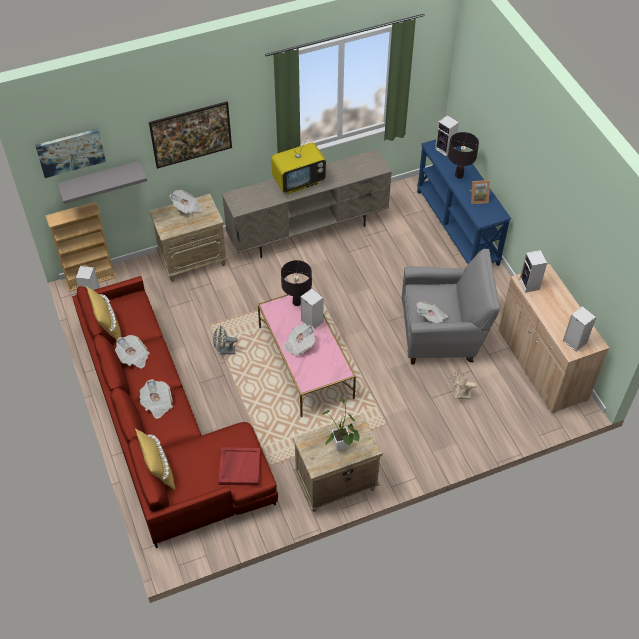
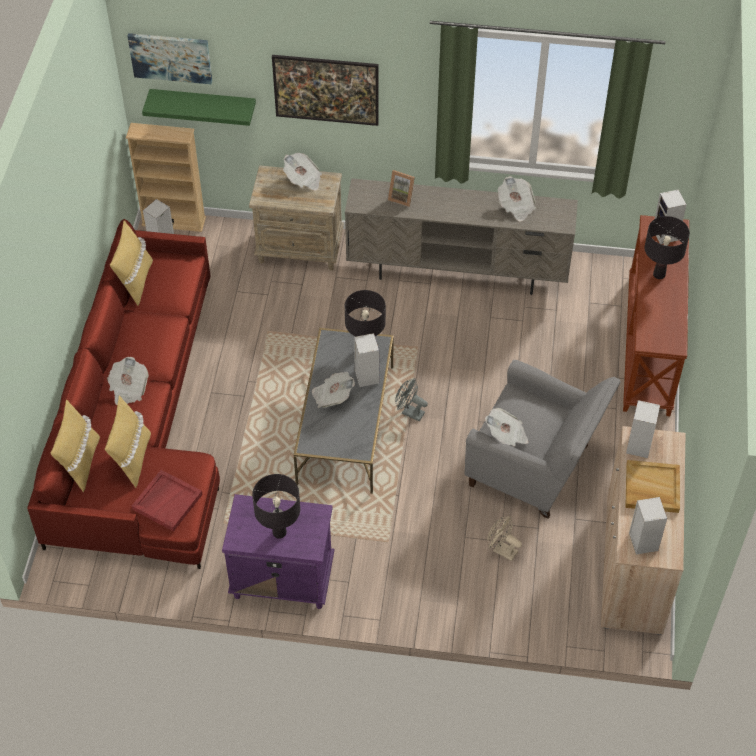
camera: 30 degrees right, 0 degrees up
grey shelf [57,161,147,204] -> green shelf [142,89,256,126]
newspaper [115,335,150,369] -> newspaper moved to [498,176,536,222]
grey fan [213,326,238,355] -> grey fan moved to [395,378,428,421]
pink coffee table [258,294,356,417] -> grey coffee table [294,328,394,494]
television [271,137,326,194] -> none
beige nightstand [293,414,383,512] -> purple nightstand [222,494,335,609]
potted plant [322,398,360,451] -> black table lamp [252,474,300,539]
blue console table [417,139,511,266] -> brown console table [623,215,689,416]
picture frame [470,180,490,204] -> picture frame moved to [388,170,415,207]
none -> yellow pillow [105,396,151,488]
none -> beige tray [625,460,680,513]

